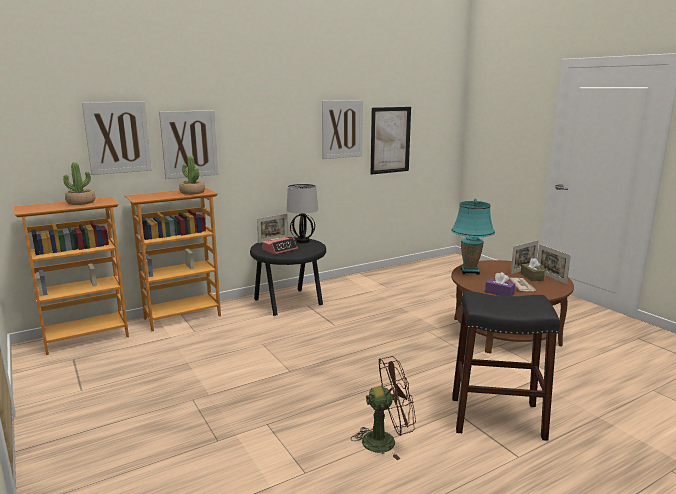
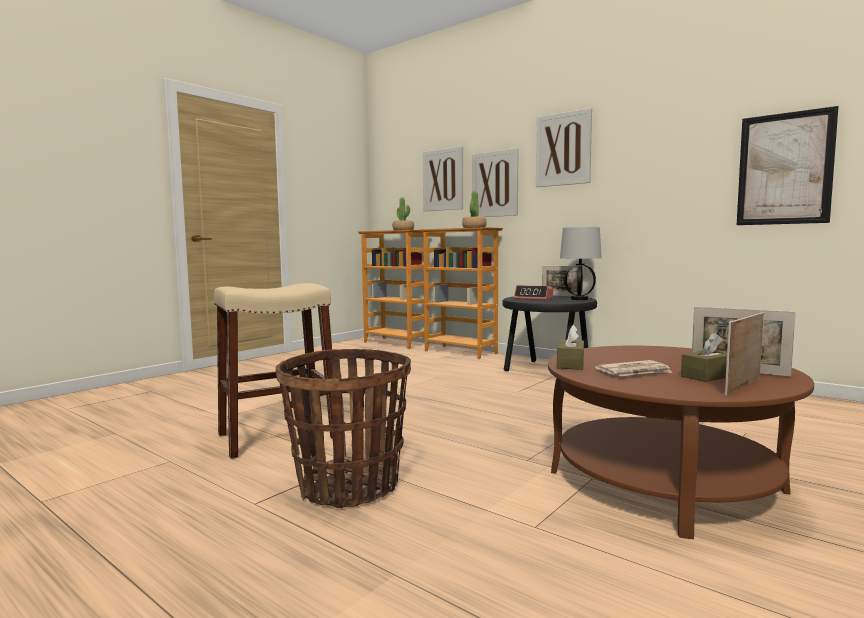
camera: 70 degrees right, 10 degrees down
picture [322,100,363,159] -> picture moved to [536,108,592,187]
brown fan [351,356,416,460] -> beige stool [214,283,333,459]
turquoise table lamp [451,199,495,275] -> none
black stool [452,291,560,441] -> basket [275,349,411,508]
purple tissue box [485,272,515,296] -> brown tissue box [557,325,584,370]

